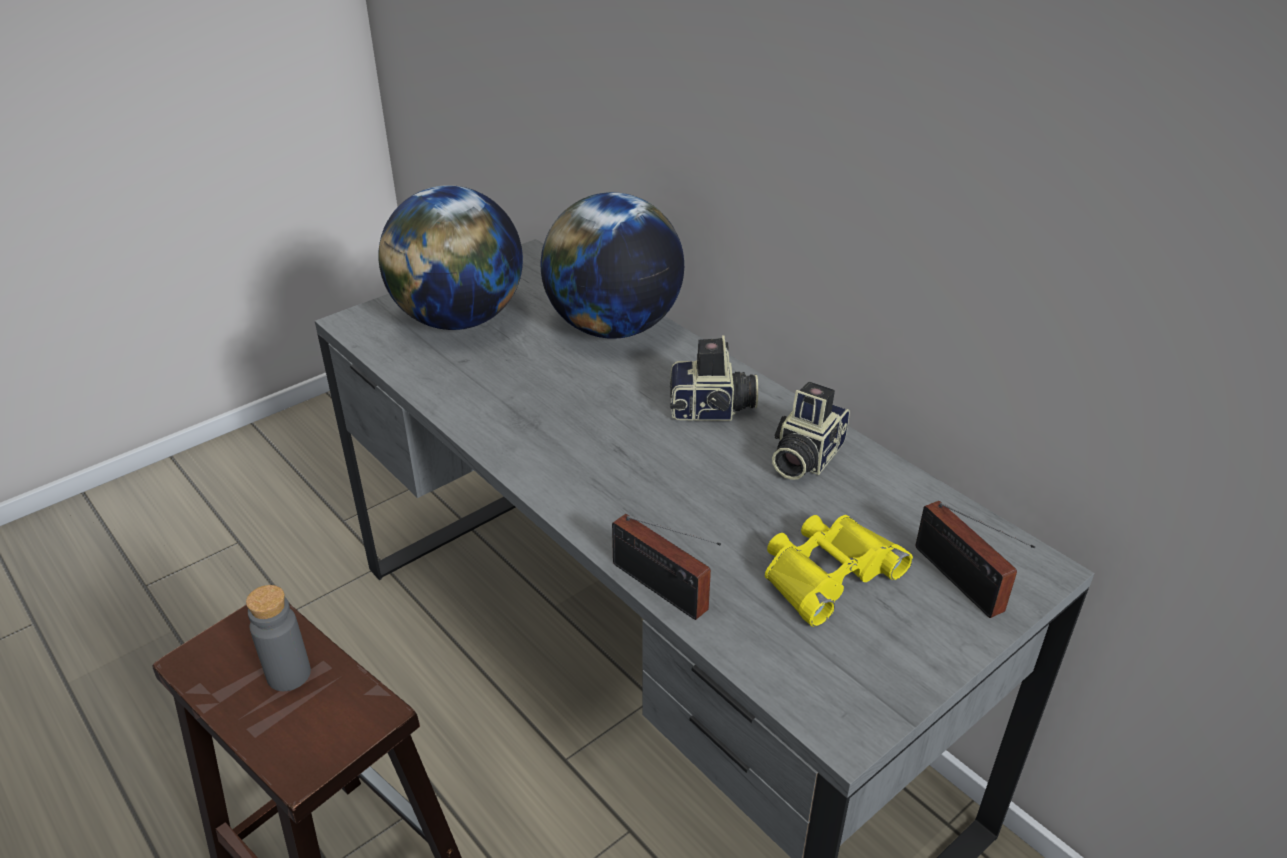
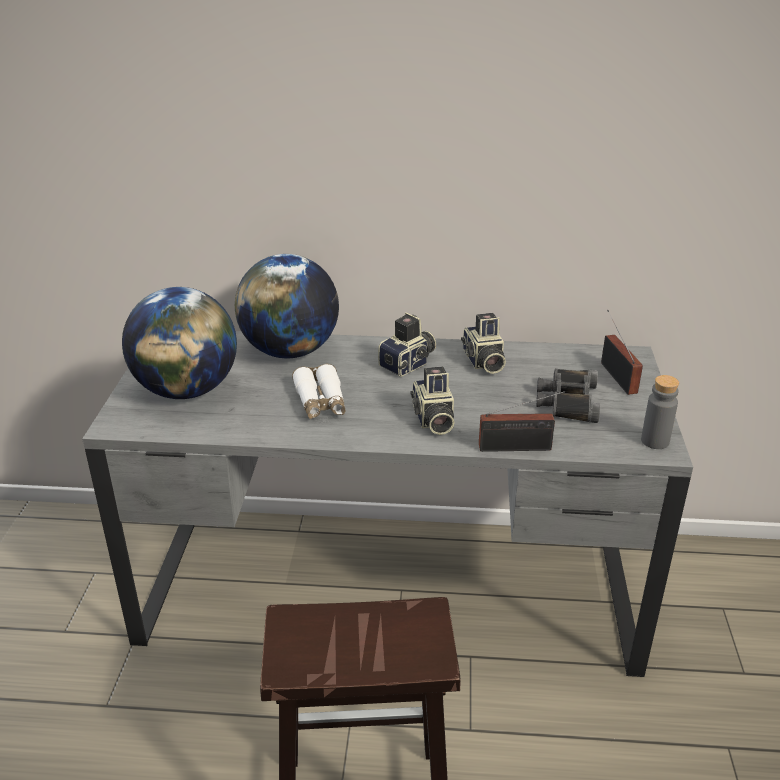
camera: 45 degrees left, 5 degrees down
grey bottle [246,585,311,691] -> grey bottle moved to [641,375,679,449]
yellow binoculars [765,515,913,627] -> black binoculars [536,368,600,423]
radio [916,501,1035,618] -> radio turned 120 degrees counterclockwise [601,310,643,395]
none -> white binoculars [292,364,345,419]
none -> camera [410,366,455,435]

